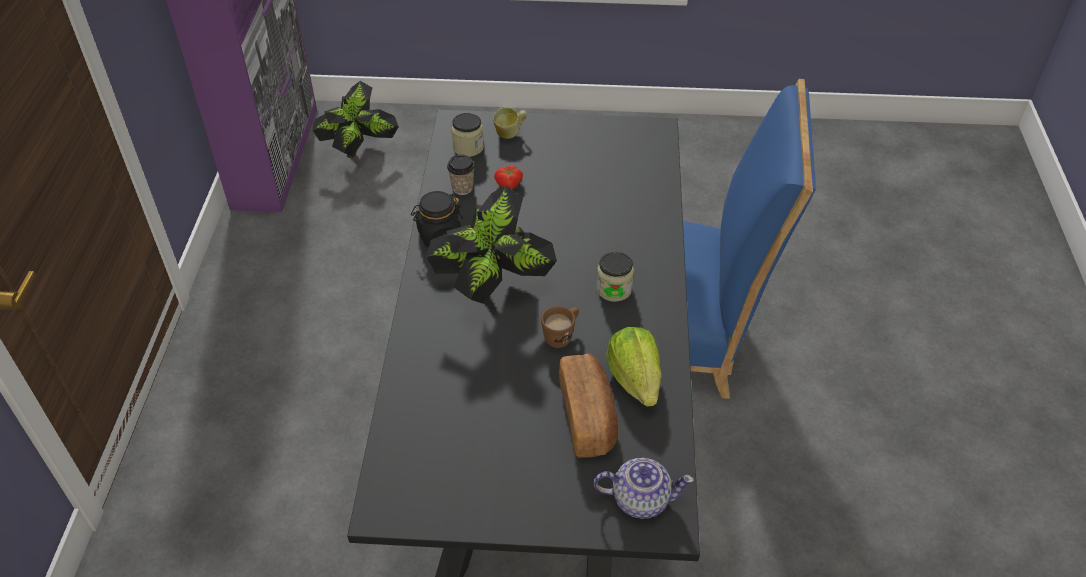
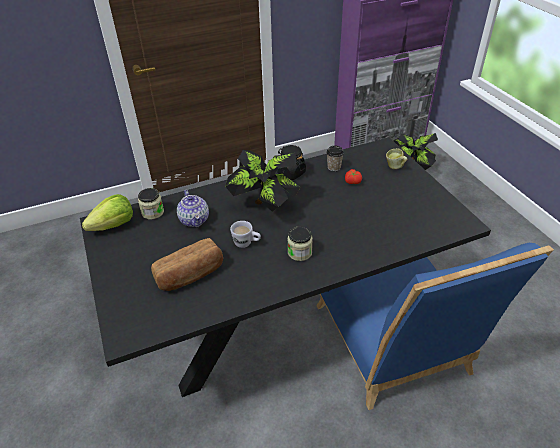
camera: 65 degrees right, 5 degrees down
jar [451,113,484,157] -> jar moved to [138,188,164,219]
brown mug [541,306,579,348] -> white mug [230,221,261,248]
teapot [594,458,694,519] -> teapot moved to [177,190,209,227]
lettuce [606,327,662,407] -> lettuce moved to [82,194,133,231]

